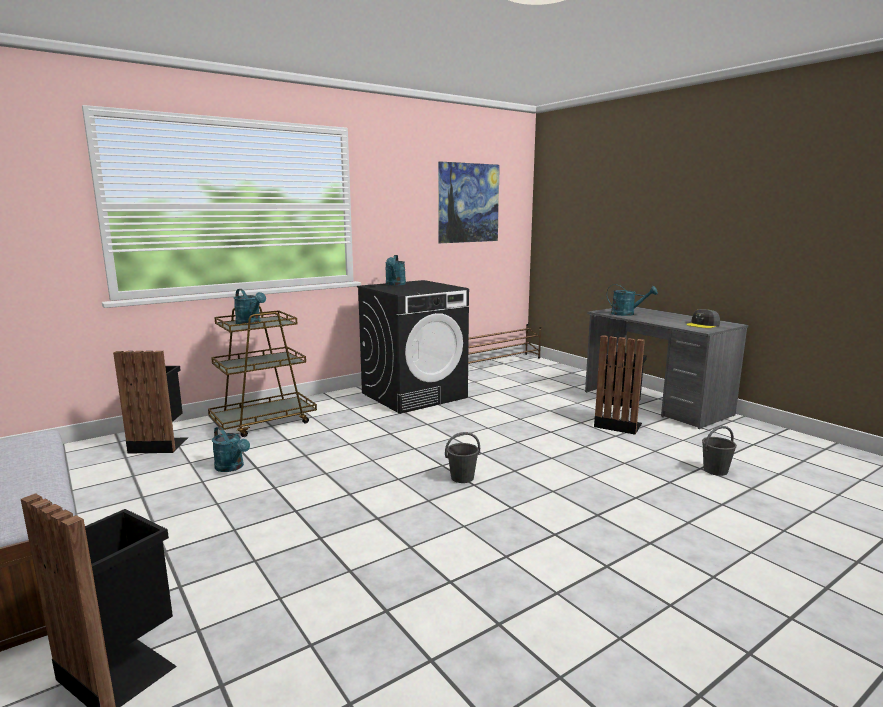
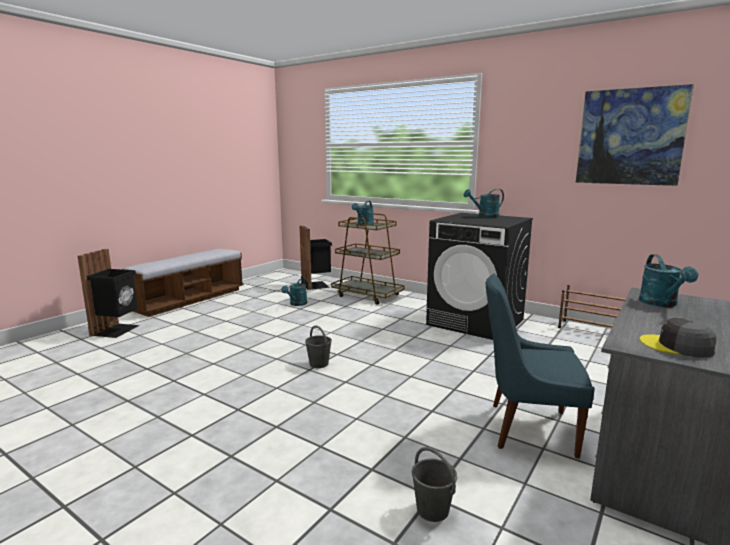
camera: 70 degrees right, 0 degrees up
black trash can [594,335,647,434] -> blue chair [486,274,595,459]

